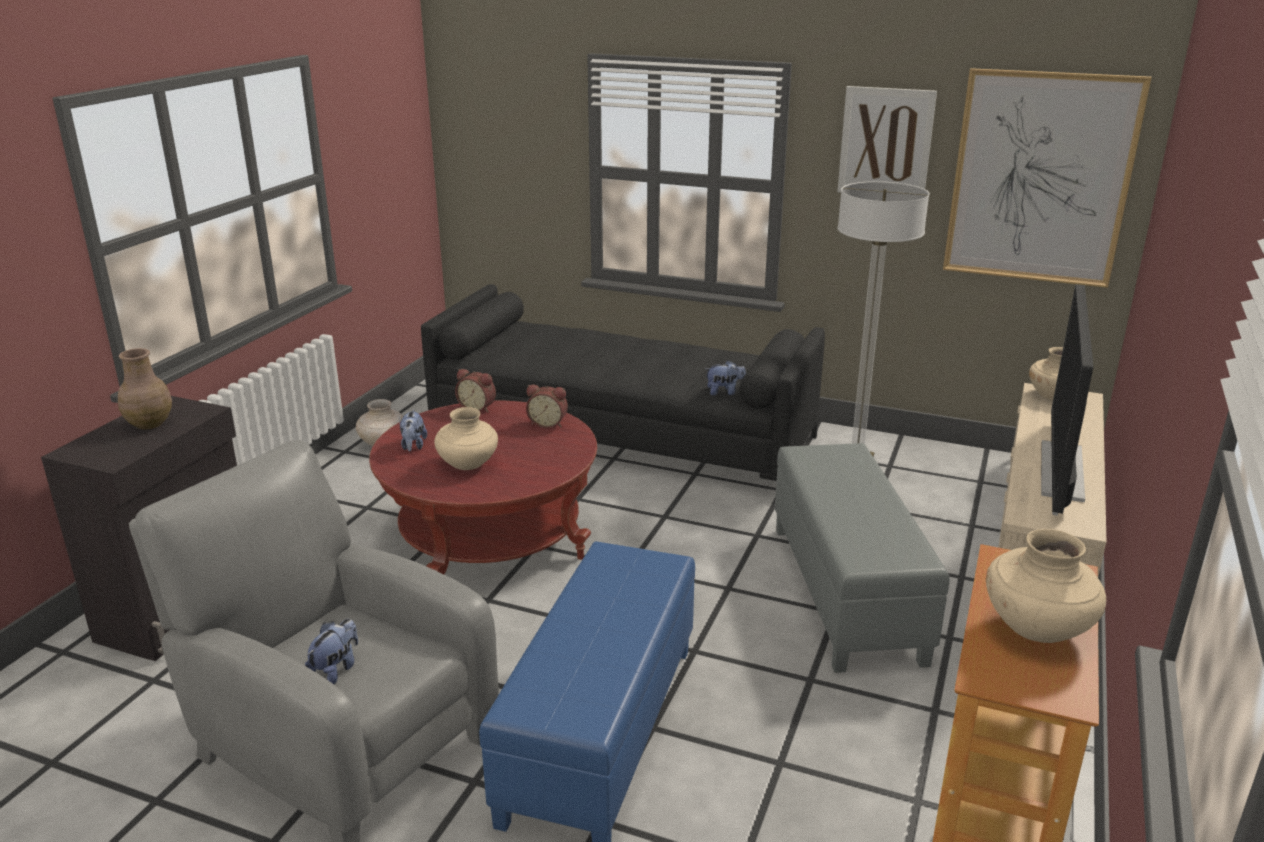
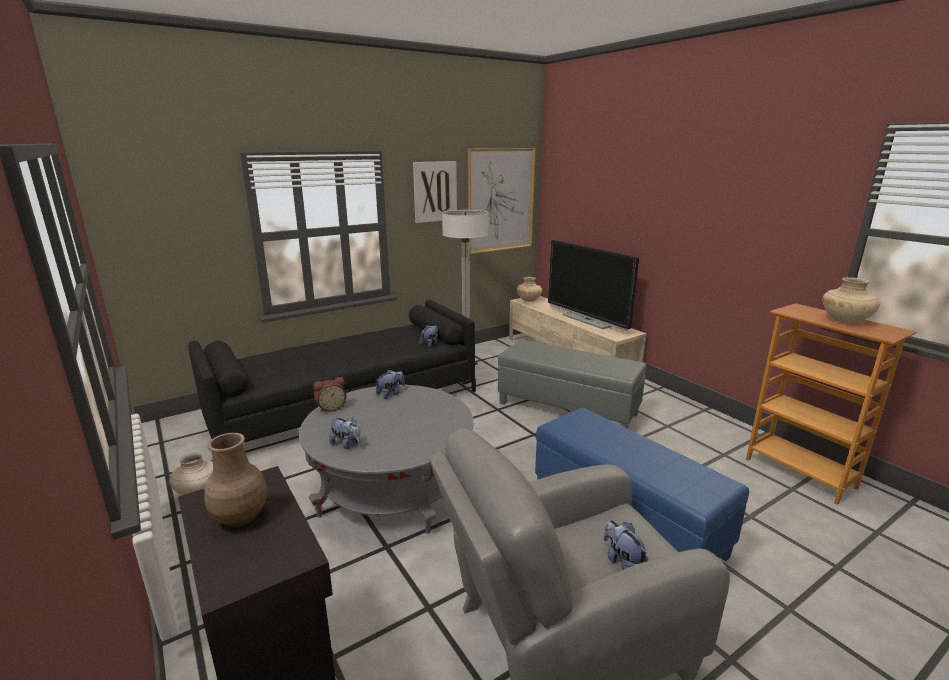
camera: 55 degrees left, 5 degrees down
red coffee table [369,401,597,574] -> grey coffee table [299,385,473,534]
beige vase [434,407,498,470] -> none
alarm clock [526,384,568,429] -> plush toy [375,369,405,399]

